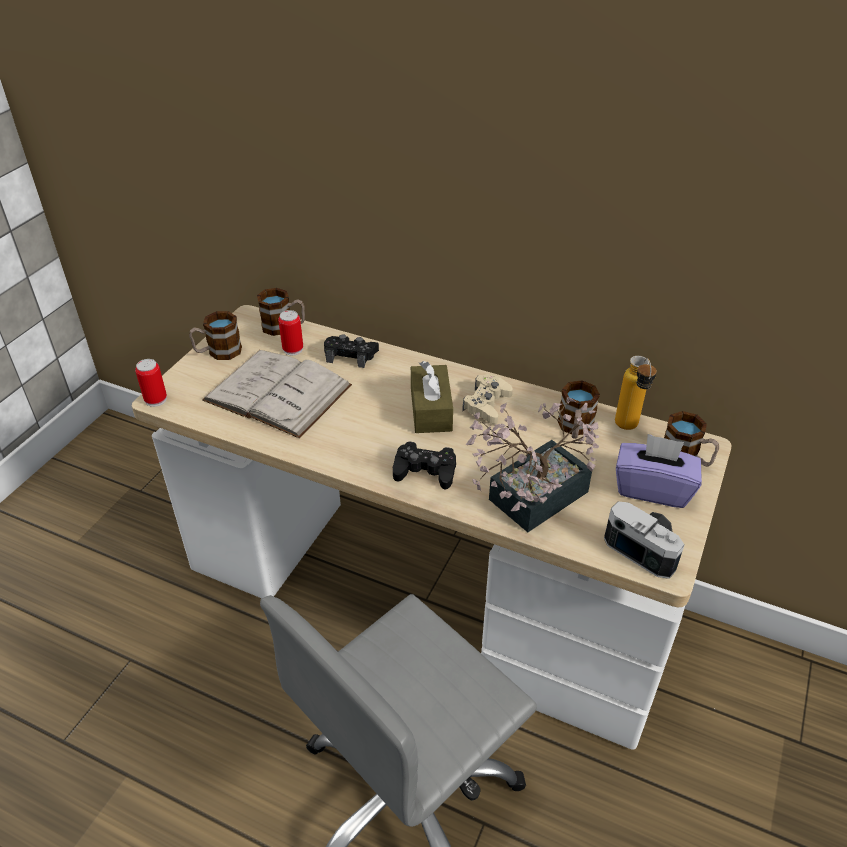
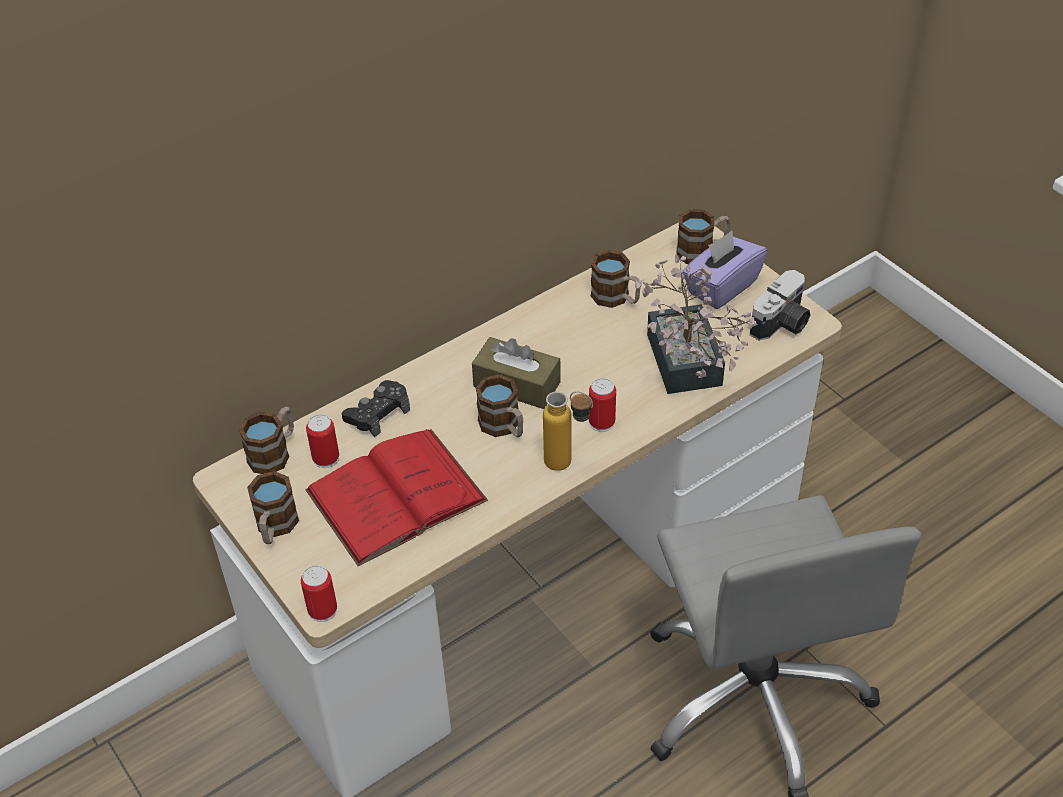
camera: 60 degrees left, 5 degrees up
white book [202,350,352,439] -> red book [305,429,488,566]
black game controller [393,442,456,490] -> can [589,378,616,432]
beige game controller [462,374,513,424] -> none
camera [604,502,685,579] -> camera turned 150 degrees clockwise [750,270,810,341]
bottle [615,356,657,430] -> bottle moved to [543,391,593,471]
none -> mug [476,374,523,437]

